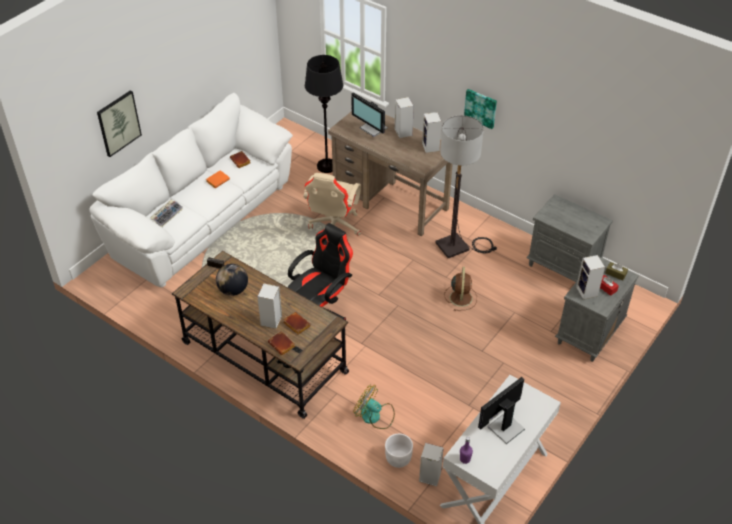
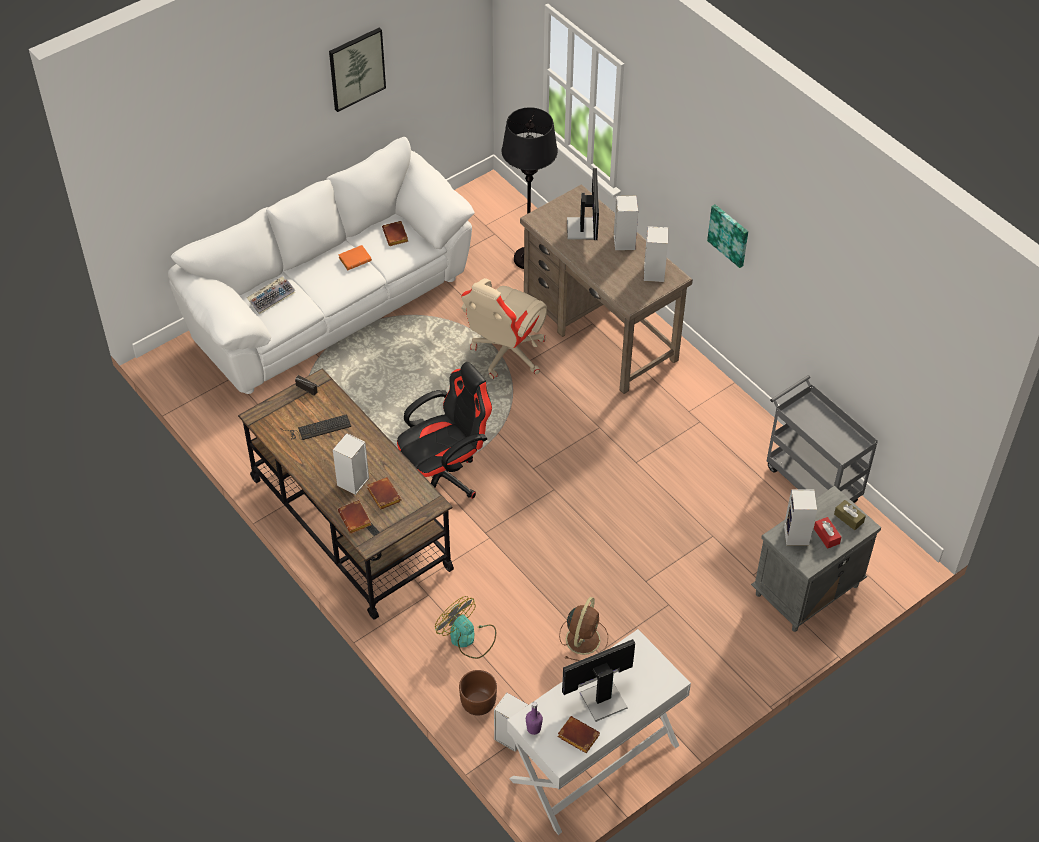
camera: 15 degrees right, 5 degrees up
picture [97,91,142,157] -> picture moved to [329,28,386,112]
globe [216,264,248,296] -> keyboard [281,414,351,440]
monitor [351,92,388,137] -> monitor turned 150 degrees counterclockwise [567,168,599,240]
white planter [385,434,413,468] -> brown planter [459,670,497,716]
floor lamp [435,115,497,258] -> none
brown fan [444,267,477,311] -> brown fan moved to [559,597,608,661]
grey nightstand [526,194,613,282] -> grey cart [767,375,878,503]
none -> brown book [558,716,600,753]

